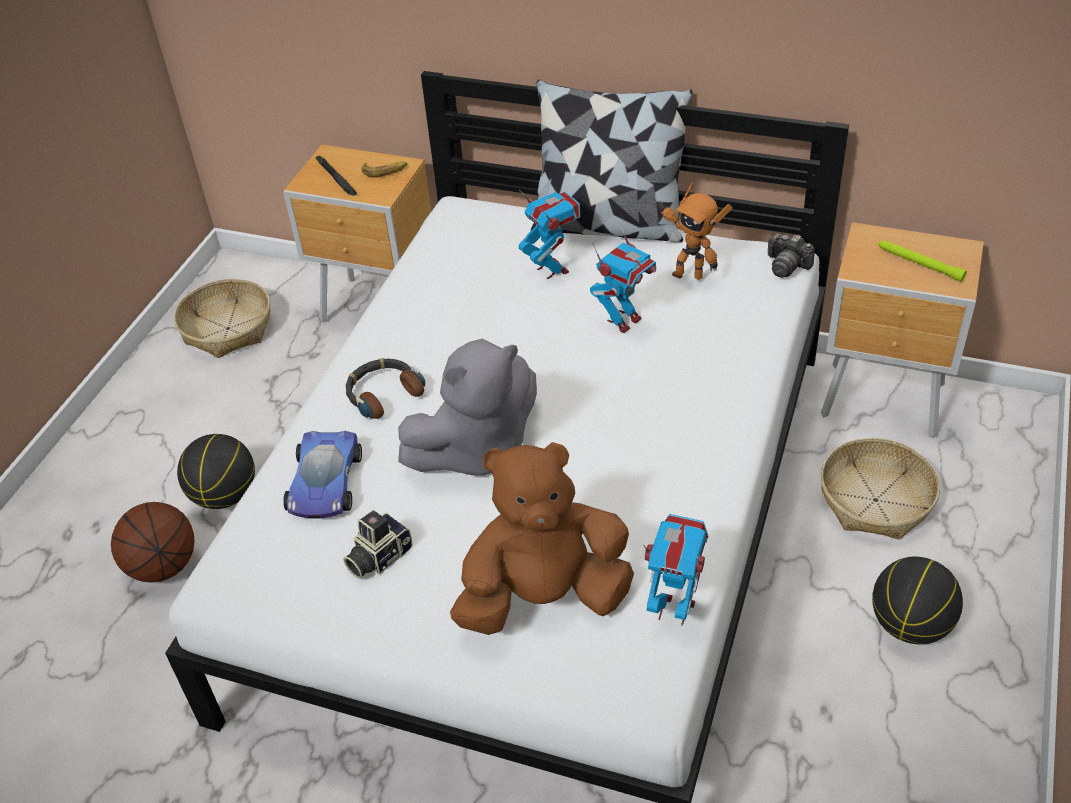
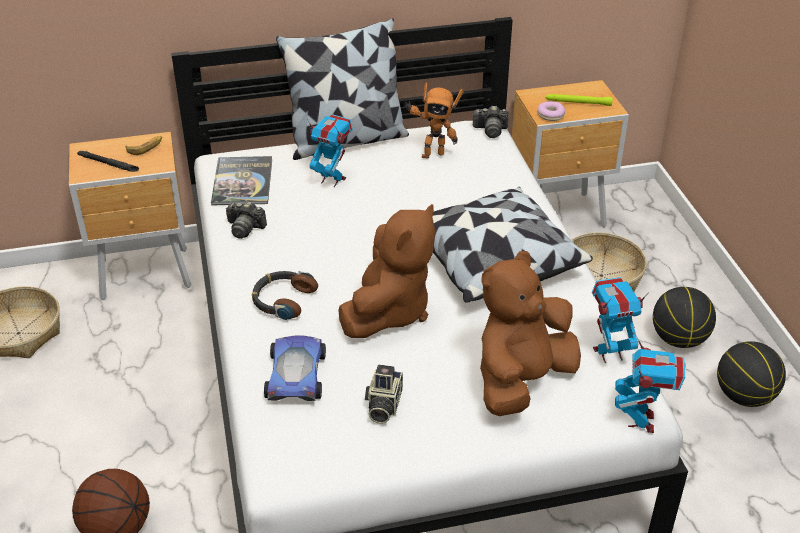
camera: 35 degrees left, 5 degrees down
basketball [177,434,255,509] -> basketball moved to [717,341,786,407]
toy car [283,431,362,519] -> toy car turned 150 degrees counterclockwise [264,336,326,401]
grey plush toy [398,338,537,475] -> brown plush toy [339,204,435,338]
toy robot [590,223,656,333] -> toy robot moved to [615,332,686,433]
none -> book [211,156,272,205]
none -> camera [226,201,267,239]
none -> pillow [432,187,593,303]
none -> donut [538,101,565,121]

